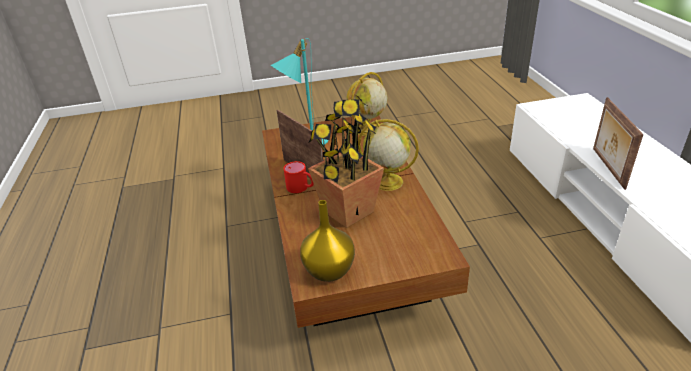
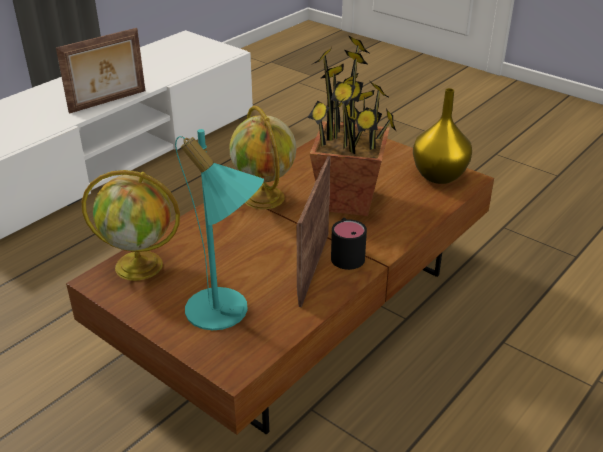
camera: 130 degrees left, 0 degrees up
red mug [284,161,314,193] -> black mug [331,218,367,270]

